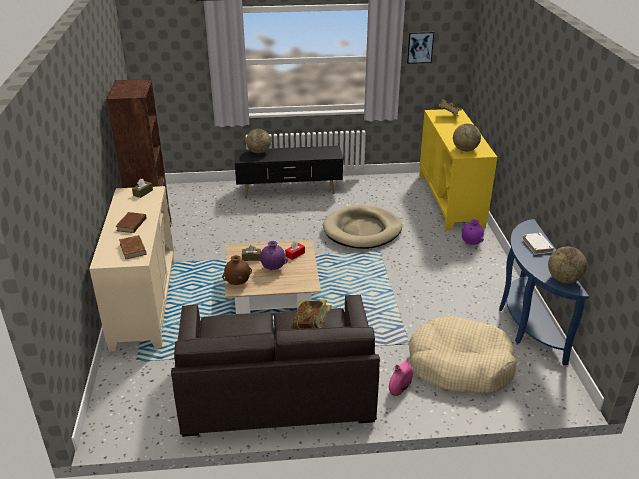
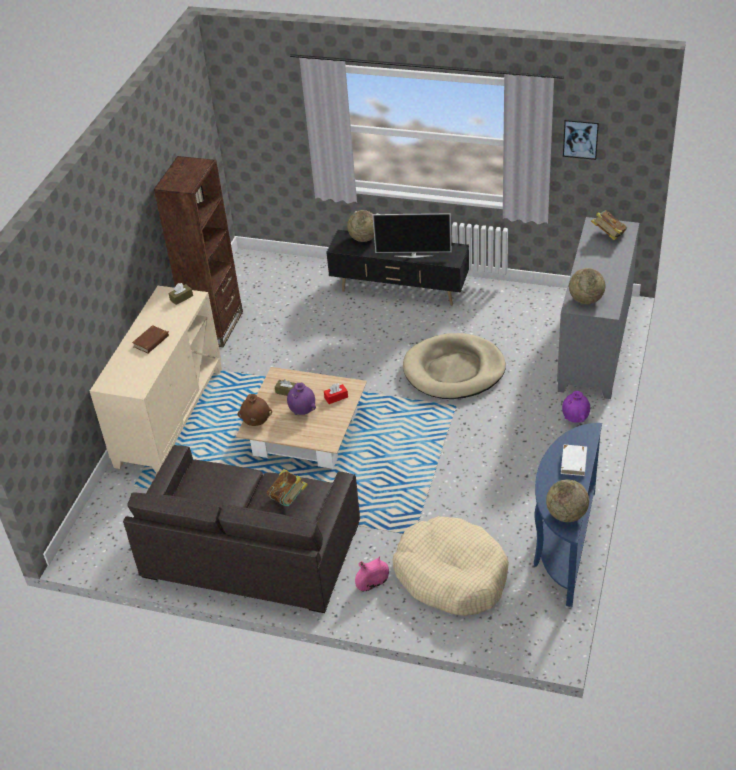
camera: 25 degrees right, 10 degrees up
brown book [119,235,146,259] -> none
yellow cabinet [420,109,497,230] -> grey cabinet [557,217,639,399]
none -> television [373,213,452,258]

